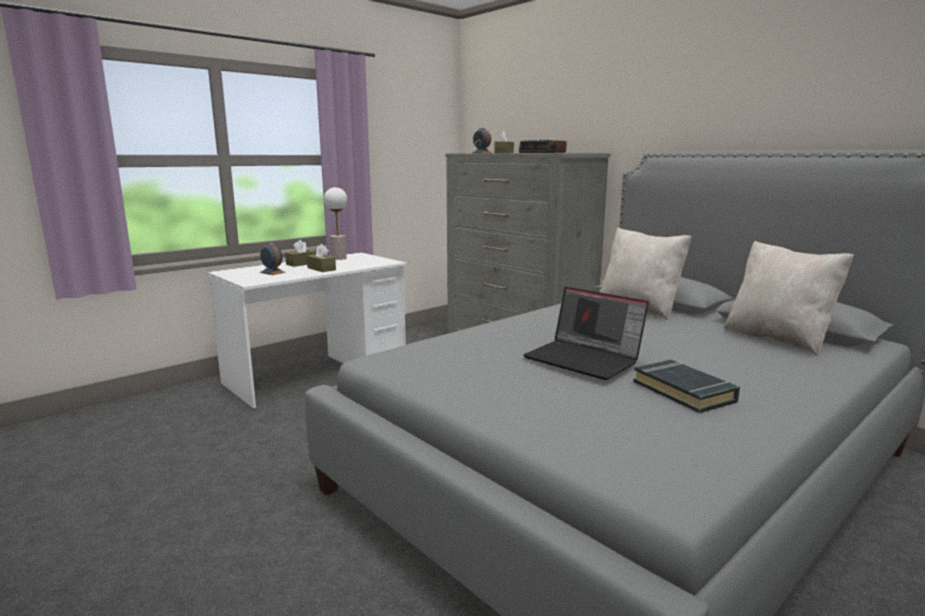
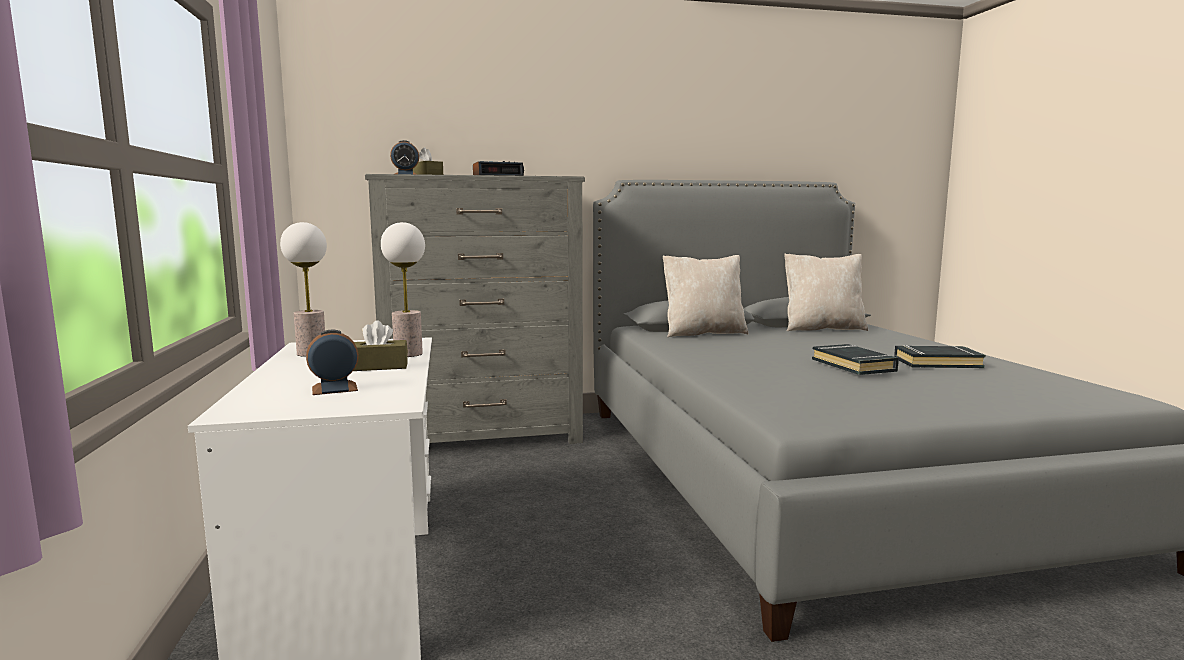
camera: 60 degrees left, 5 degrees down
brown tissue box [285,240,316,267] -> none
laptop [523,287,649,380] -> black book [812,344,899,375]
none -> table lamp [381,222,425,357]

